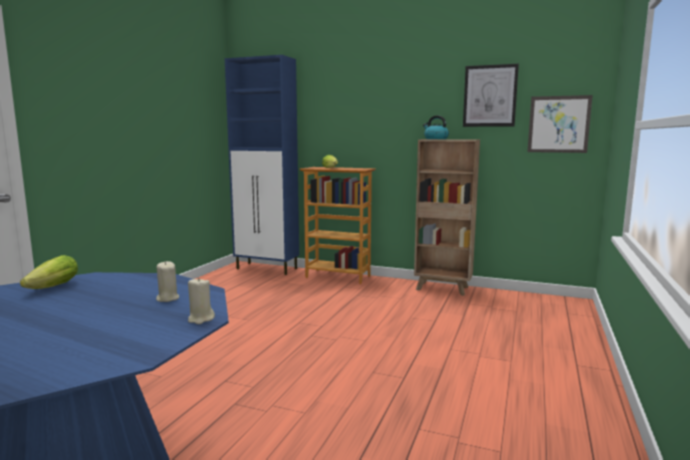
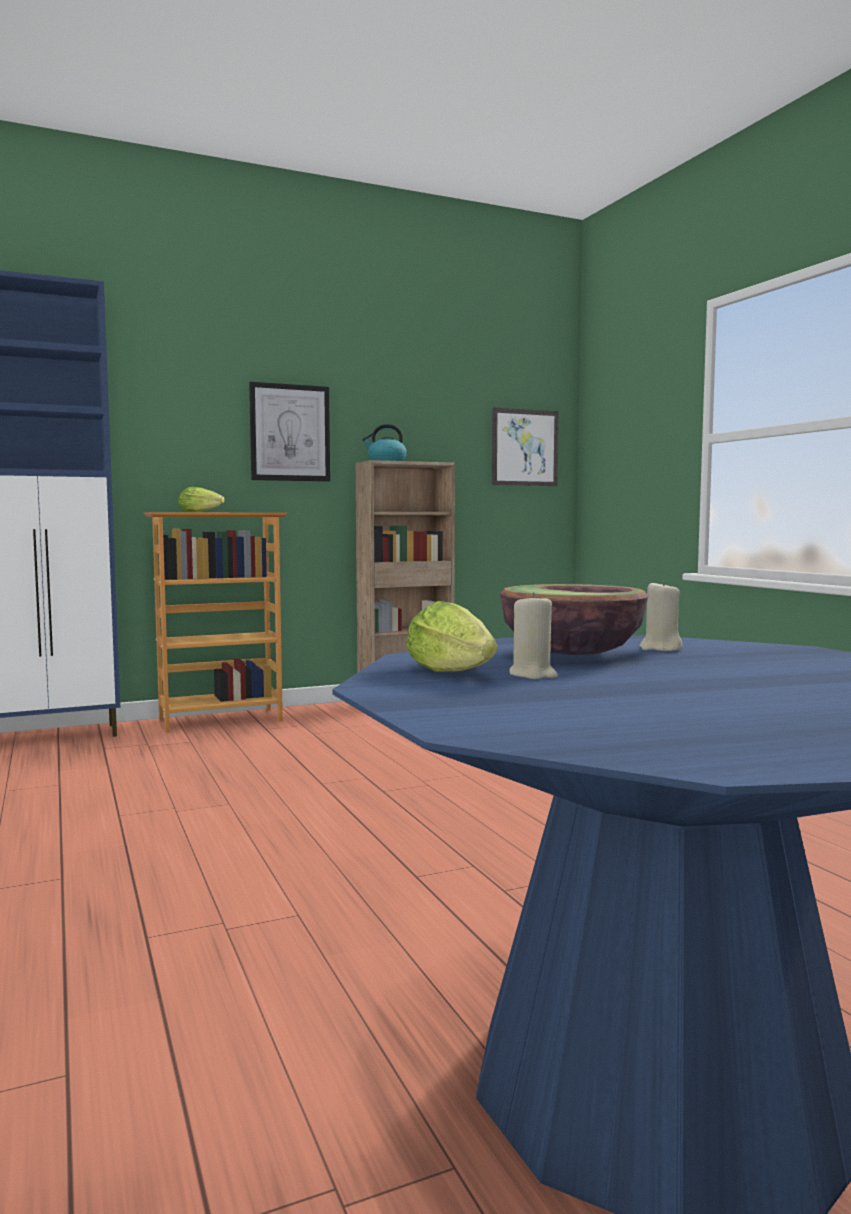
camera: 45 degrees left, 5 degrees down
beige candle [188,277,215,324] -> beige candle moved to [509,592,558,679]
picture [463,64,519,127] -> picture moved to [249,382,330,482]
none -> bowl [500,584,648,655]

